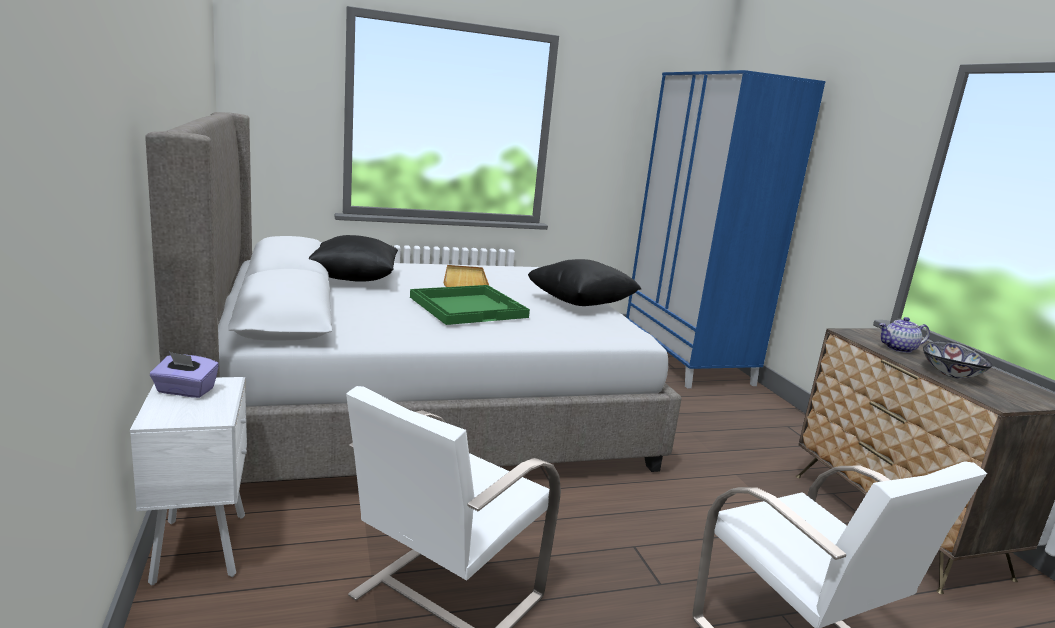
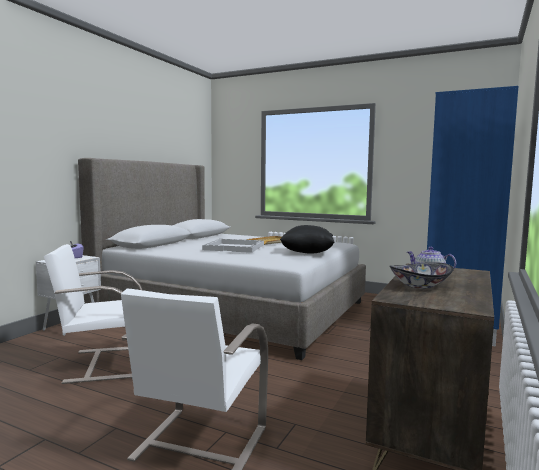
camera: 45 degrees right, 10 degrees down
black pillow [309,235,398,282] -> none
green tray [410,285,530,325] -> white tray [202,239,264,253]

